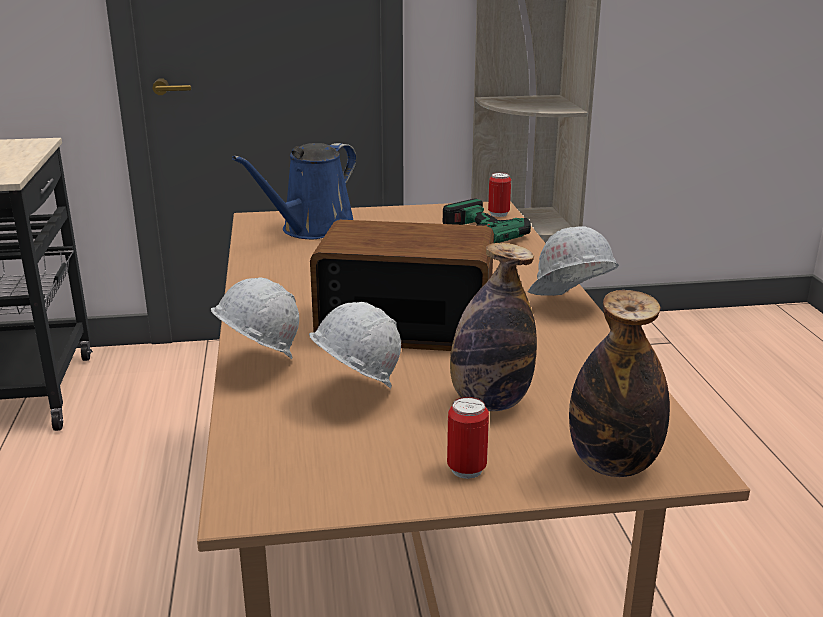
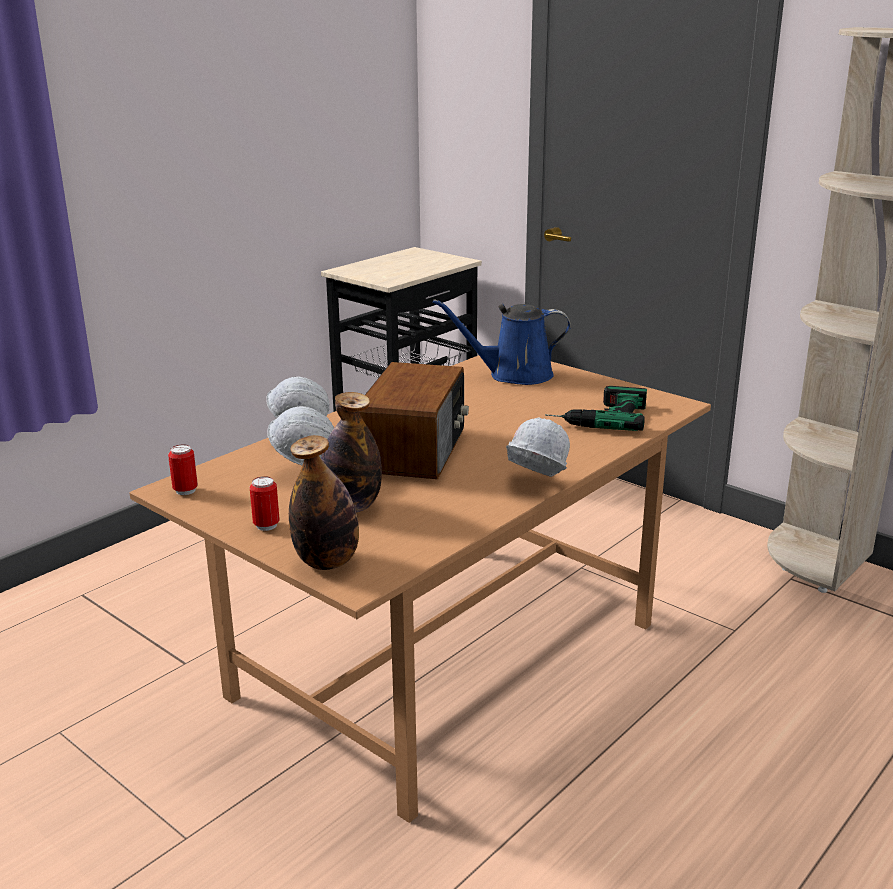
camera: 50 degrees right, 0 degrees up
radio [310,220,494,351] -> radio turned 45 degrees clockwise [359,362,469,479]
can [488,172,511,217] -> can moved to [168,444,198,495]

